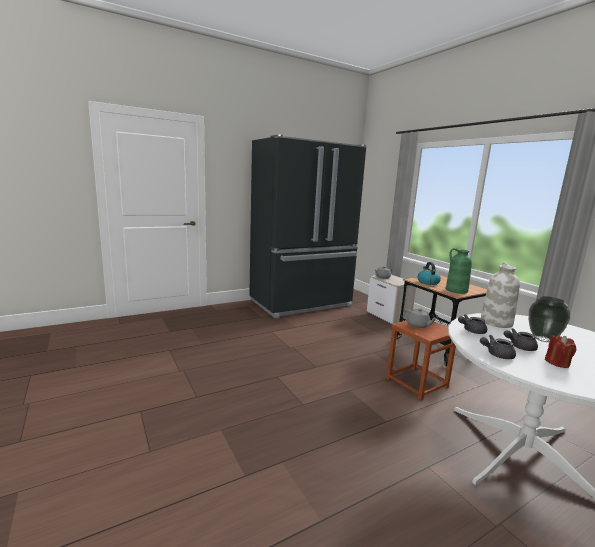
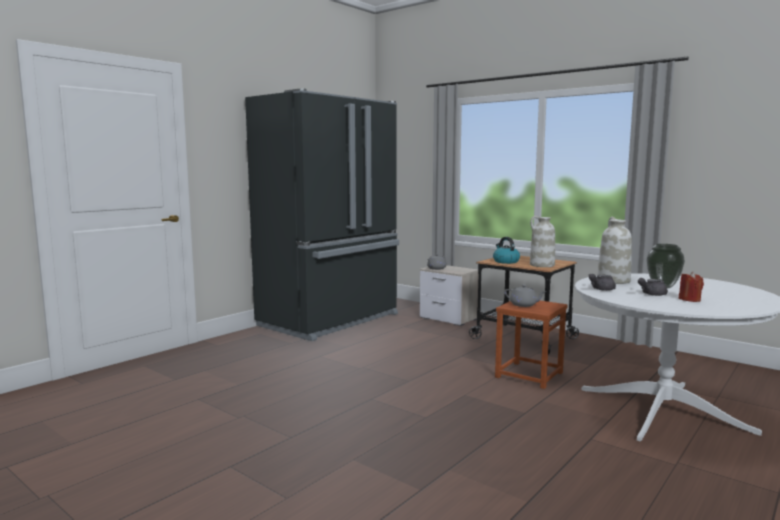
camera: 20 degrees left, 5 degrees down
green vase [446,248,472,294] -> white vase [530,216,555,267]
grey teapot [480,335,516,359] -> none

